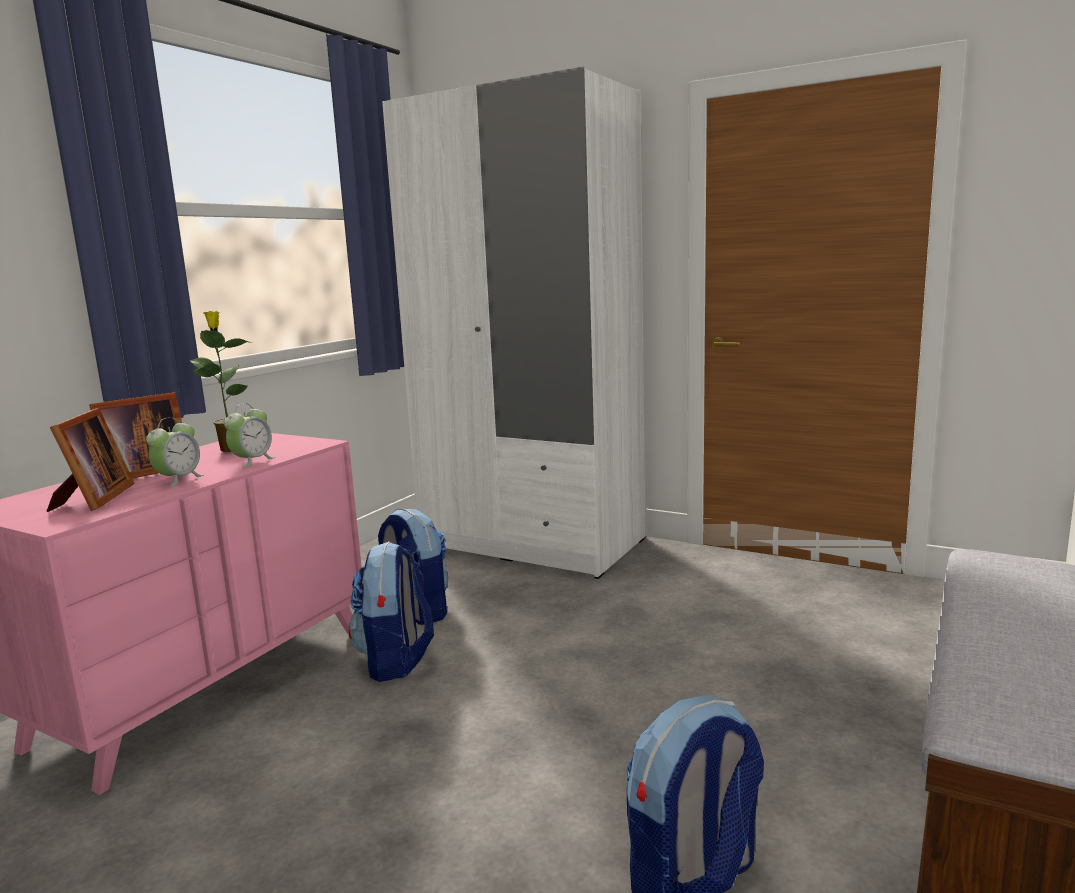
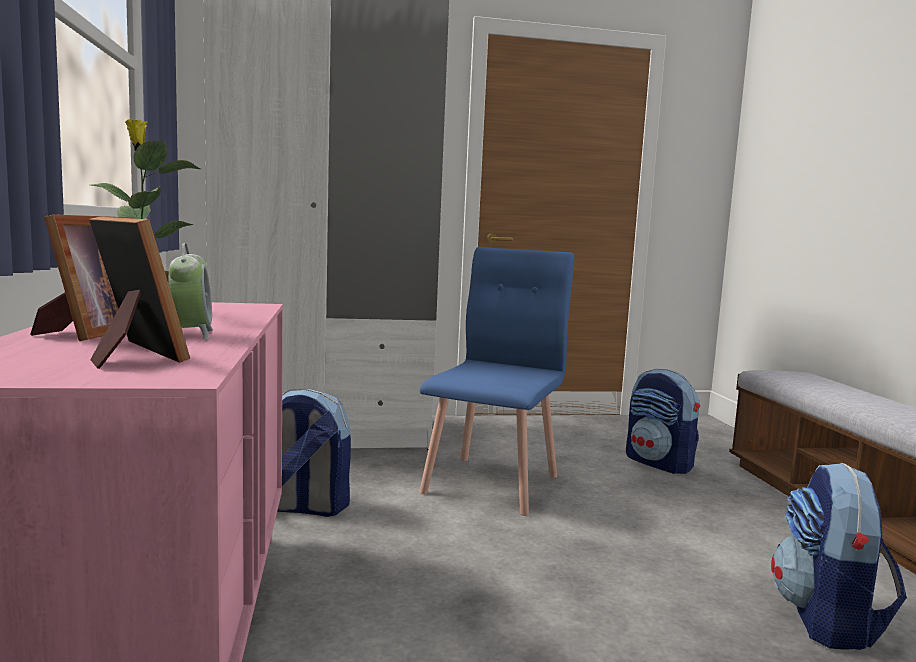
camera: 40 degrees left, 5 degrees down
alarm clock [224,403,275,467] -> none
backpack [349,541,434,682] -> backpack moved to [626,369,700,474]
none -> blue chair [419,247,574,516]

